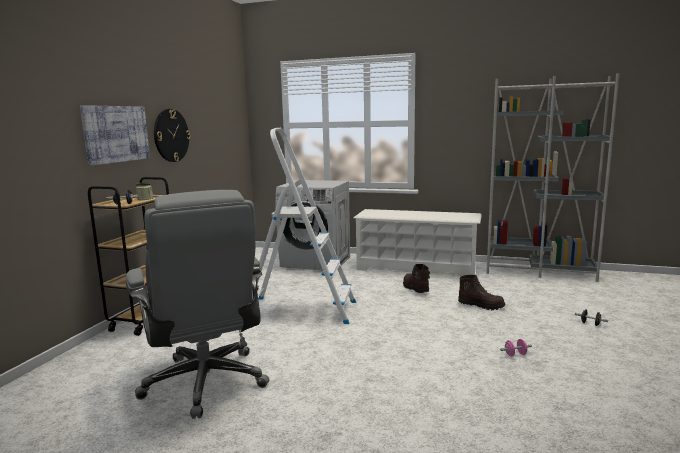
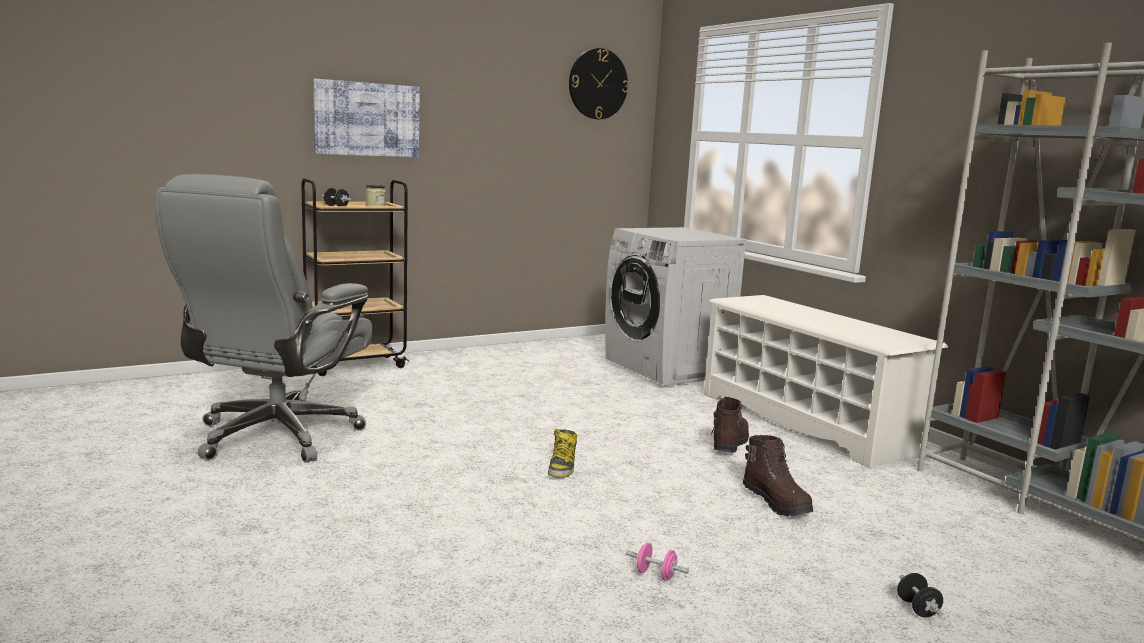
camera: 40 degrees right, 0 degrees up
wall clock [154,109,190,162] -> wall clock moved to [569,48,629,119]
white step ladder [252,128,356,324] -> none
none -> boot [548,429,577,478]

